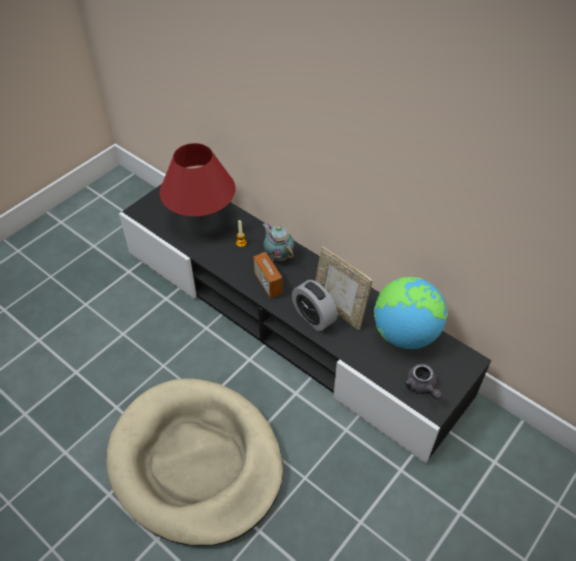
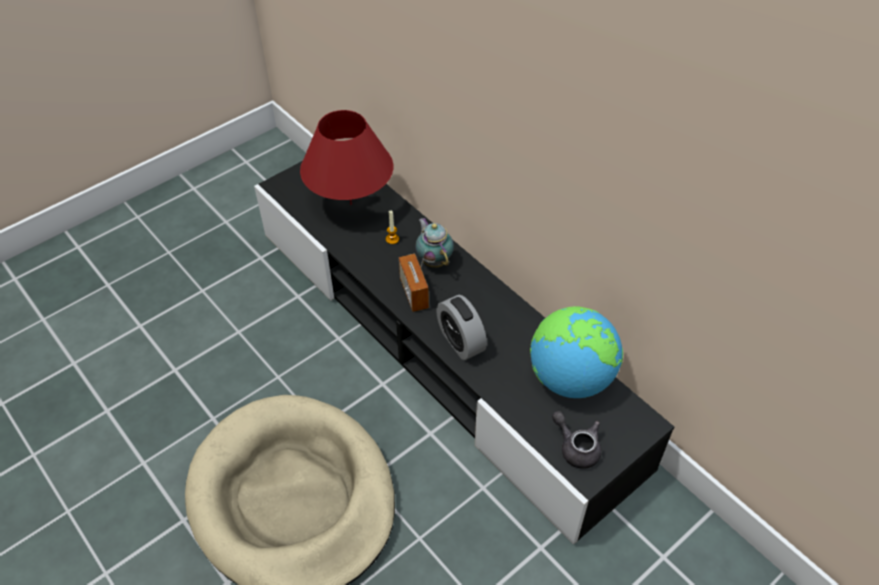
camera: 10 degrees right, 0 degrees up
picture frame [316,246,373,330] -> none
grey teapot [404,364,442,399] -> grey teapot turned 150 degrees clockwise [552,411,602,469]

